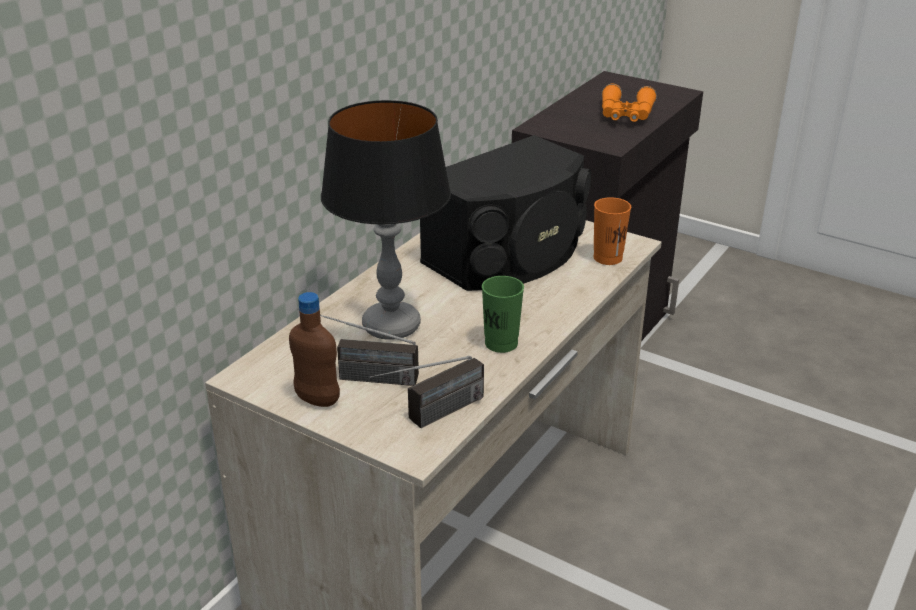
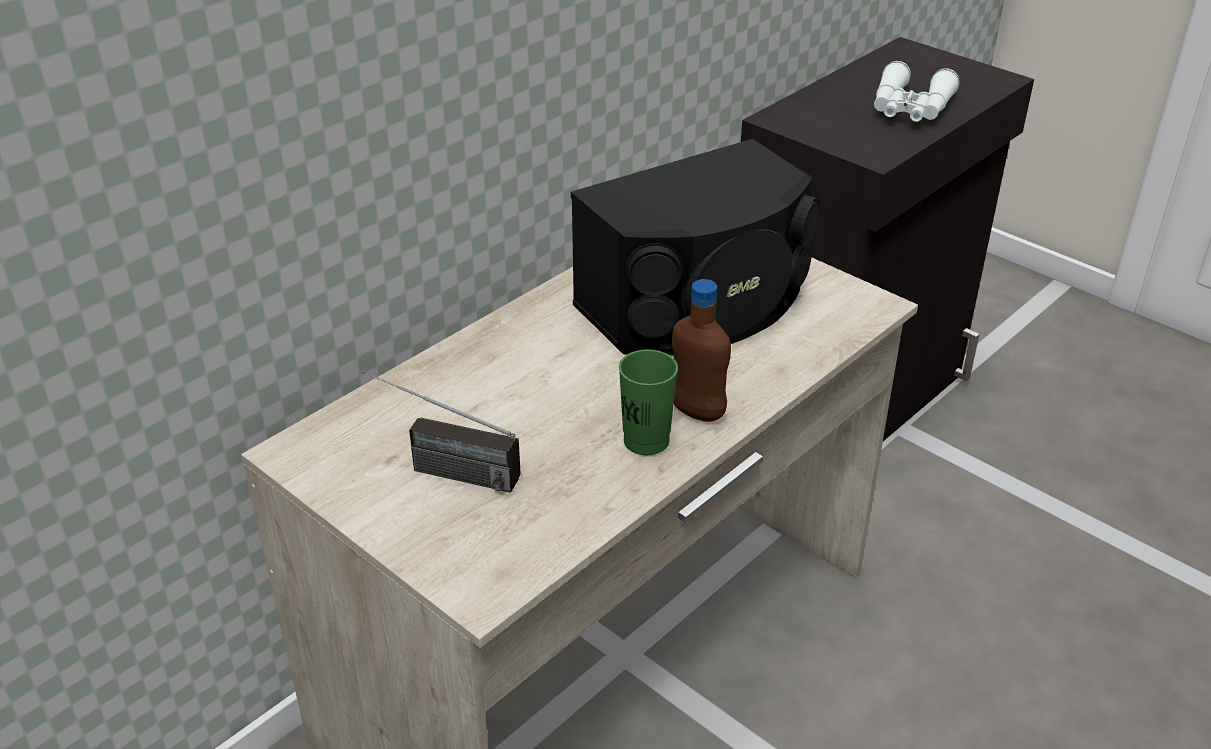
camera: 10 degrees right, 5 degrees up
brown bottle [289,292,340,407] -> brown bottle moved to [672,279,731,422]
table lamp [321,100,451,340] -> none
radio [370,356,484,428] -> none
orange cup [594,197,631,265] -> none
orange binoculars [602,84,657,122] -> white binoculars [874,61,960,122]

